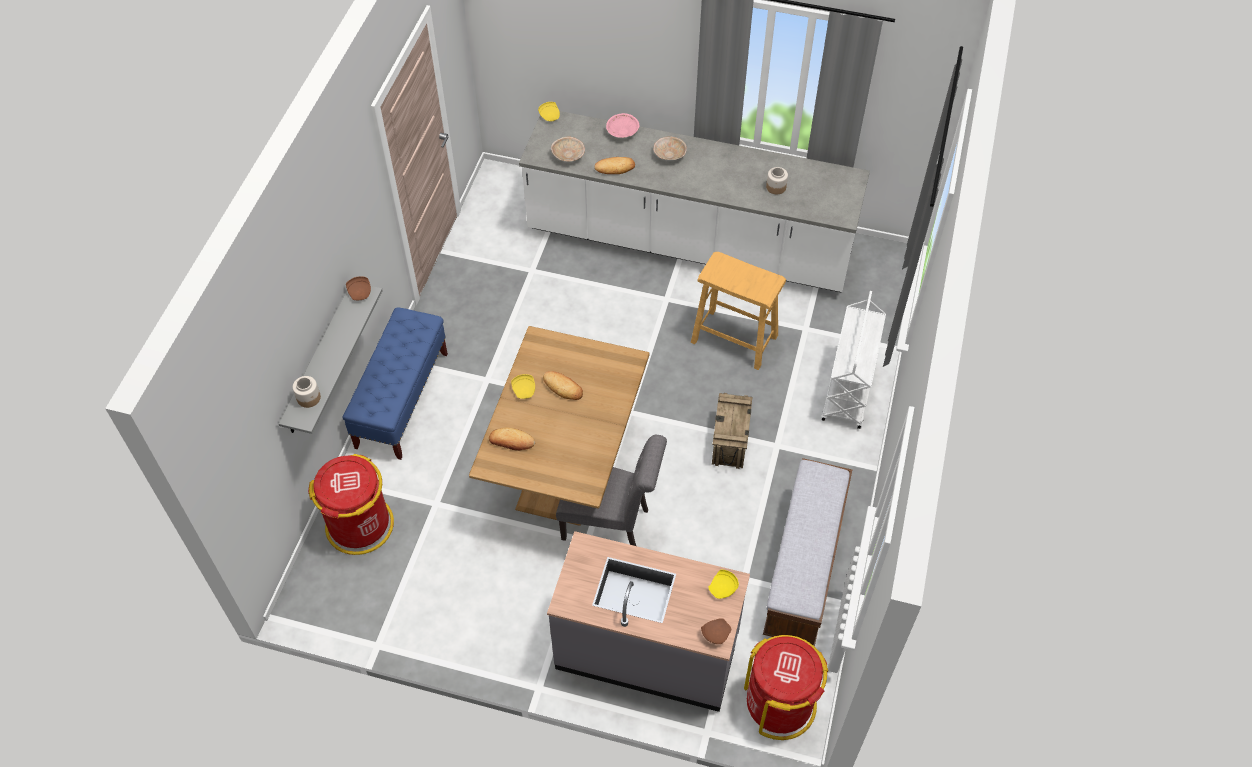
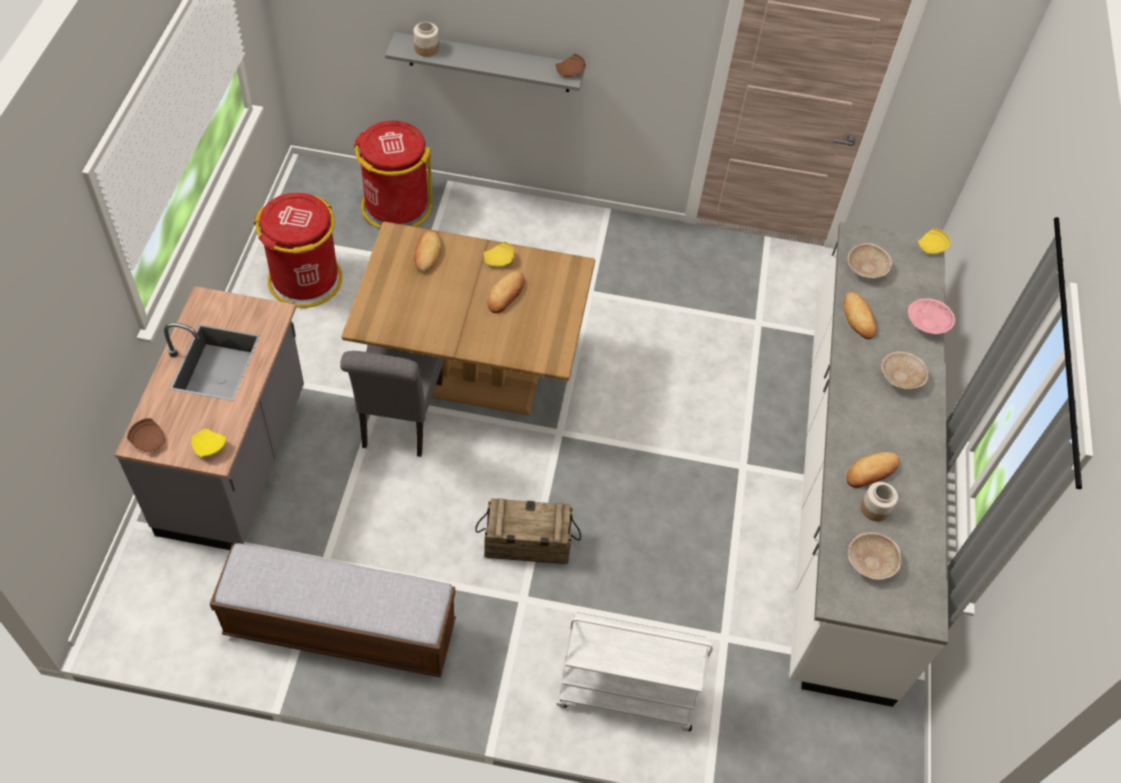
camera: 80 degrees right, 0 degrees up
blue bench [342,307,448,460] -> none
beige stool [691,252,786,370] -> none
red trash can [744,635,828,740] -> red trash can moved to [254,193,342,308]
none -> bread [846,452,900,488]
none -> beige bowl [848,532,902,580]

